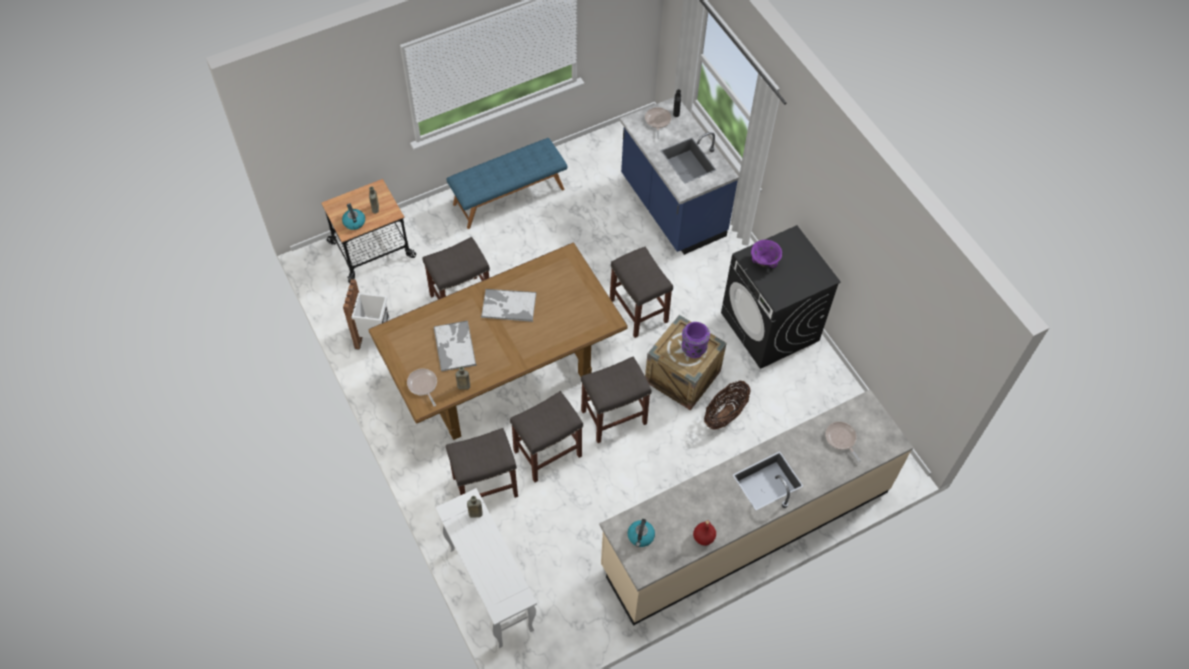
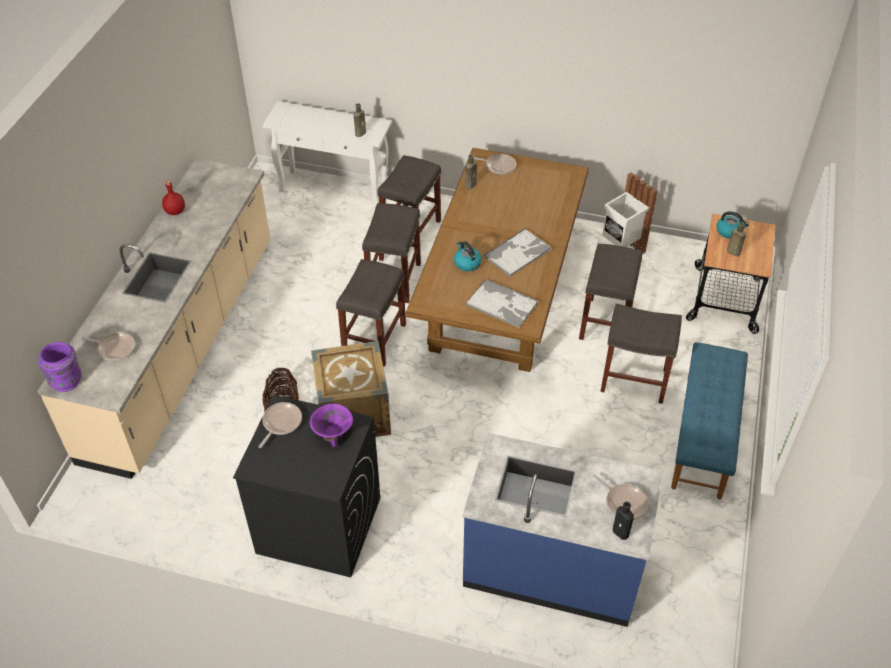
camera: 135 degrees right, 10 degrees down
tray [434,321,477,371] -> tray moved to [466,279,539,328]
grey stool [610,247,673,338] -> grey stool moved to [600,304,682,404]
kettle [628,519,655,547] -> kettle moved to [454,241,482,271]
purple vase [682,322,710,358] -> purple vase moved to [38,342,81,392]
none -> frying pan [258,402,302,448]

